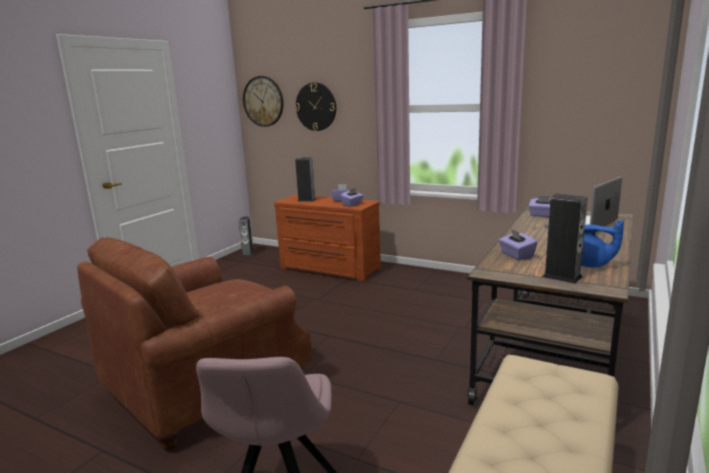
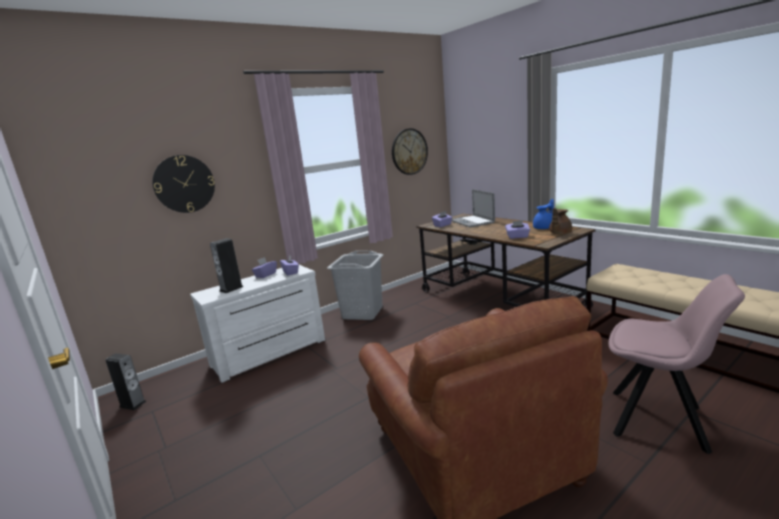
camera: 65 degrees left, 0 degrees up
wall clock [243,76,284,127] -> wall clock moved to [392,128,428,175]
brown dresser [274,195,381,282] -> white dresser [190,265,325,383]
speaker [543,194,587,284] -> brown teapot [549,208,572,234]
none -> grey laundry basket [327,251,384,320]

